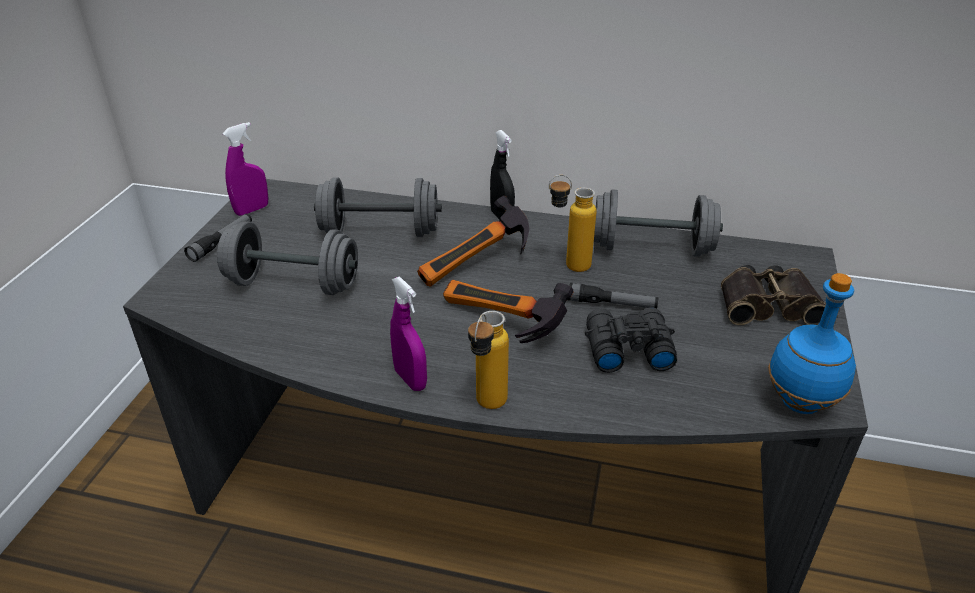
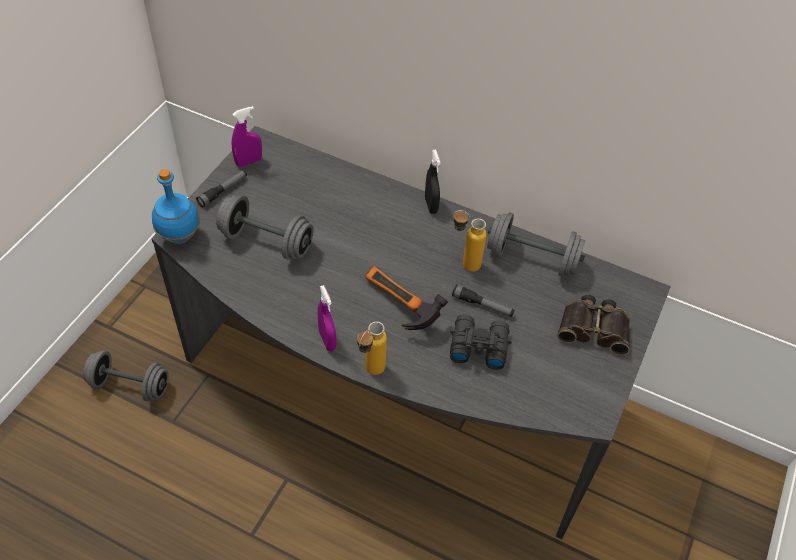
camera: 10 degrees right, 15 degrees up
grey dumbbell [314,178,442,237] -> grey dumbbell moved to [83,350,169,401]
hammer [417,196,530,287] -> none
blue bottle [768,273,856,414] -> blue bottle moved to [152,169,200,244]

